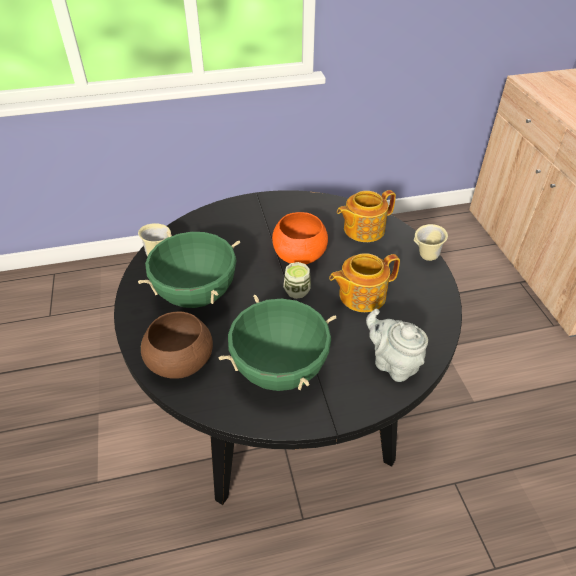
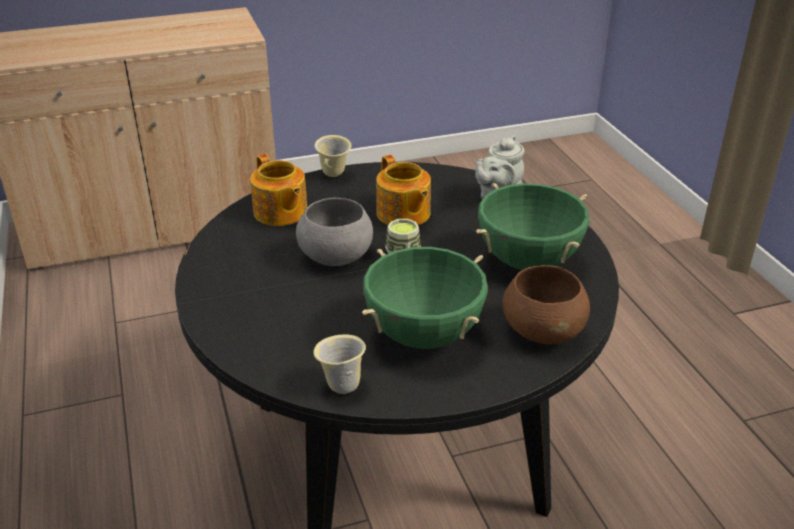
camera: 95 degrees left, 10 degrees down
orange bowl [272,212,328,264] -> grey bowl [296,198,373,266]

